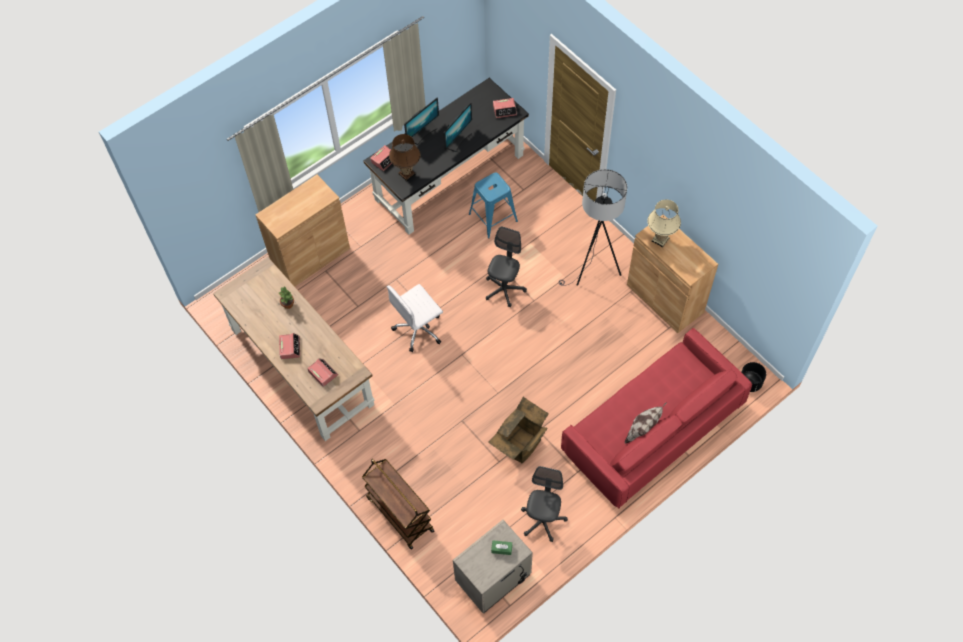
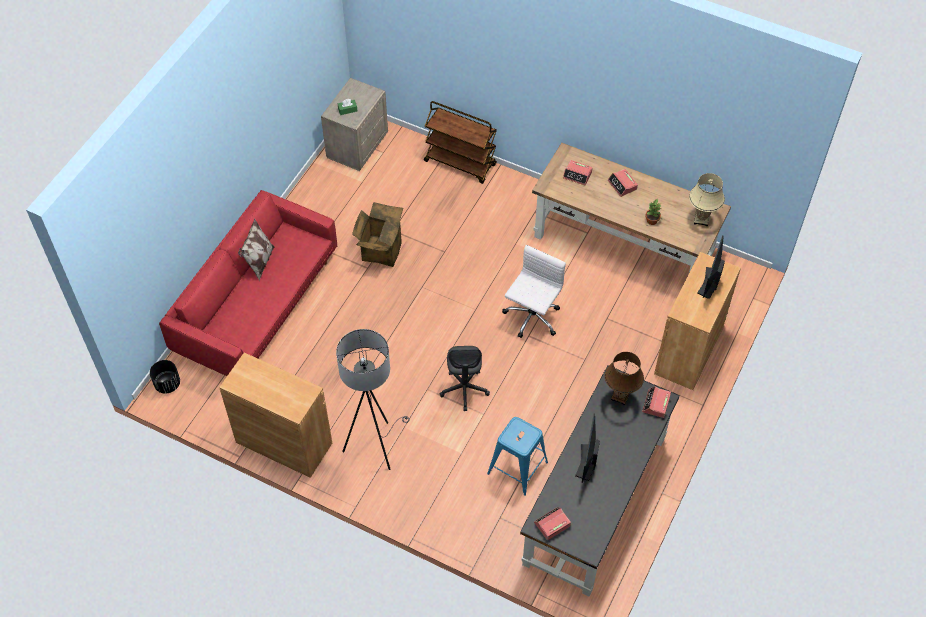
camera: 155 degrees right, 5 degrees down
monitor [404,98,439,145] -> monitor moved to [697,235,725,299]
grey office chair [521,466,568,542] -> none
beige table lamp [647,200,681,248] -> beige table lamp moved to [689,173,725,226]

